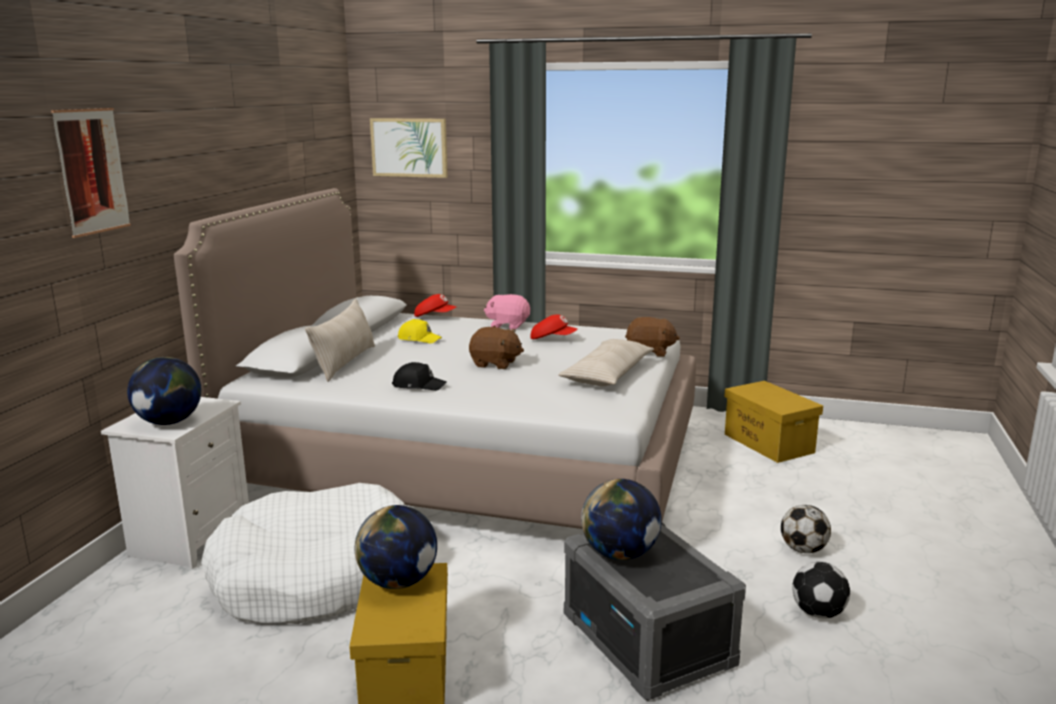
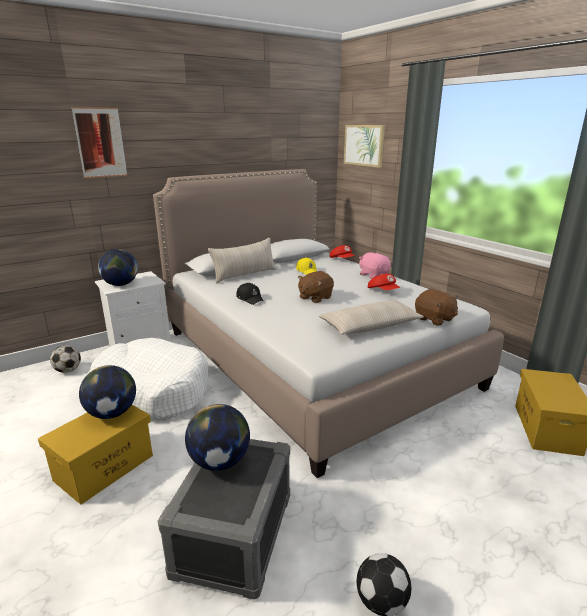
camera: 40 degrees right, 5 degrees up
brown plush toy [469,327,524,369] -> brown plush toy turned 75 degrees clockwise [298,271,334,303]
football [781,505,831,553] -> football moved to [50,345,81,373]

